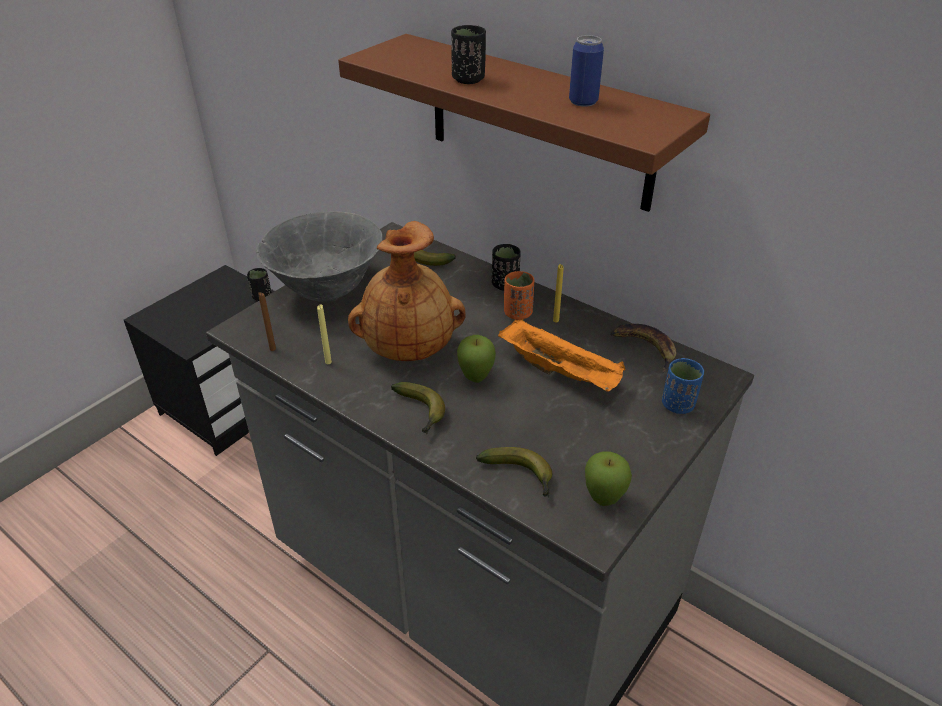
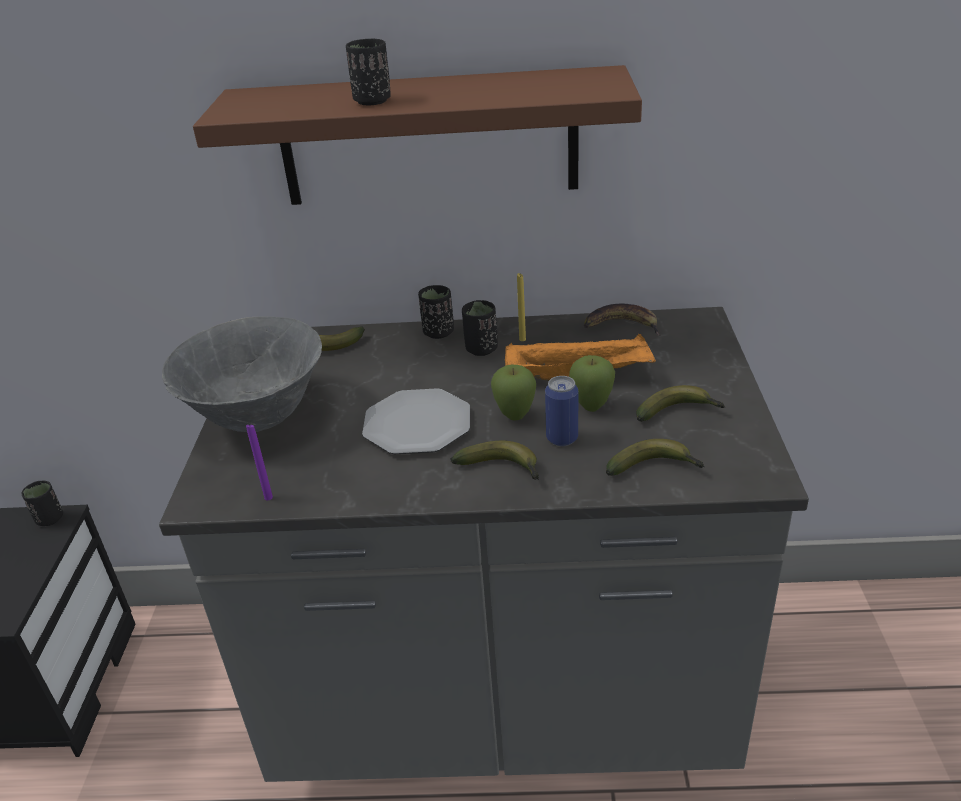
camera: 35 degrees left, 5 degrees down
brown candle [258,292,276,351] -> purple candle [246,423,273,500]
yellow candle [317,304,332,364] -> none
brown vase [348,221,466,361] -> plate [362,388,470,454]
orange cup [504,271,534,320] -> black cup [462,300,498,356]
can [569,35,604,107] -> can moved to [545,376,578,446]
apple [585,451,632,506] -> apple moved to [569,355,615,412]
blue cup [662,358,704,414] -> none
none -> banana [636,385,725,422]

